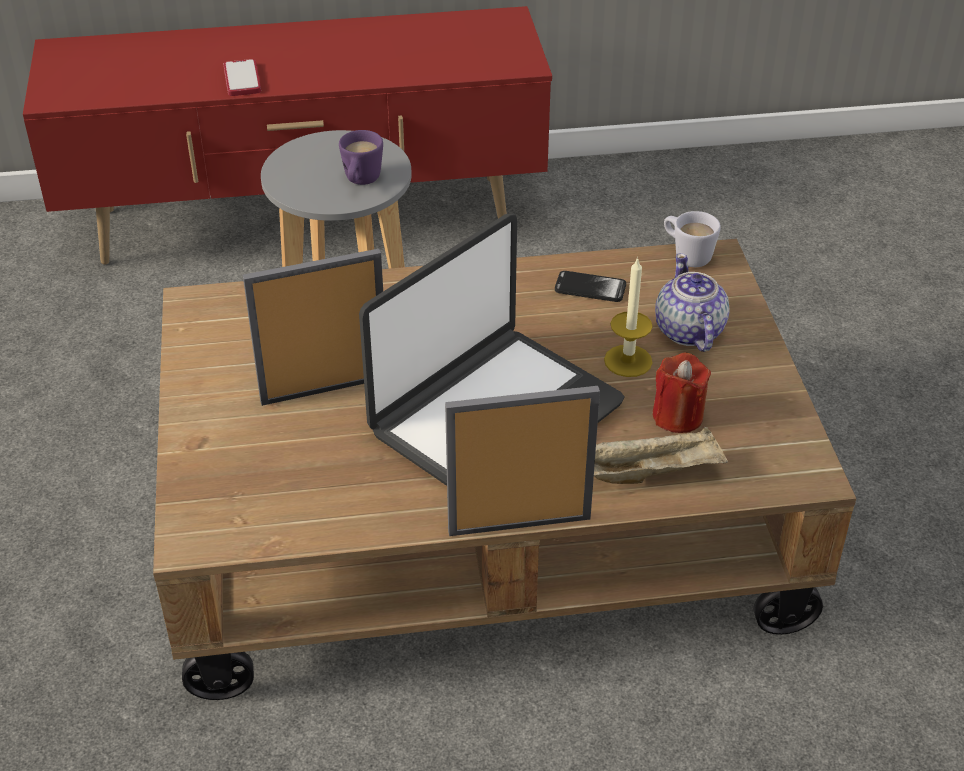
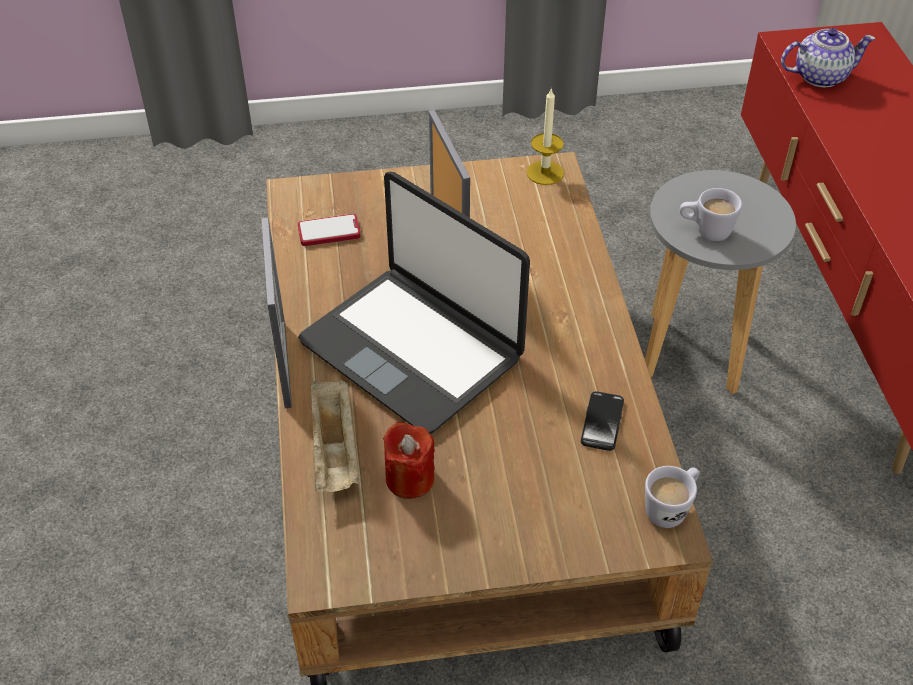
camera: 90 degrees right, 5 degrees up
phone [224,59,261,96] -> phone moved to [298,214,361,246]
purple mug [339,130,383,185] -> white mug [680,188,742,241]
candle [604,257,653,377] -> candle moved to [526,89,564,185]
teapot [655,253,730,352] -> teapot moved to [781,28,875,87]

